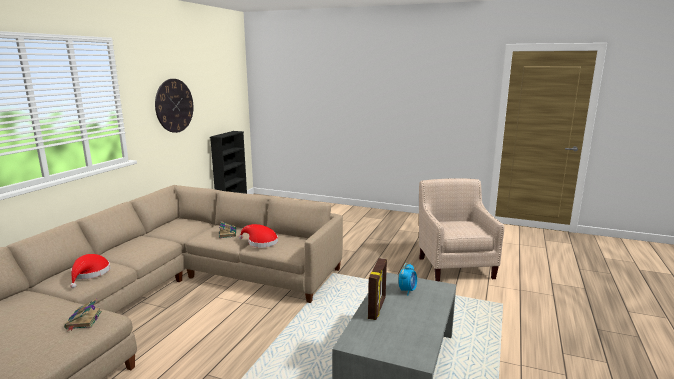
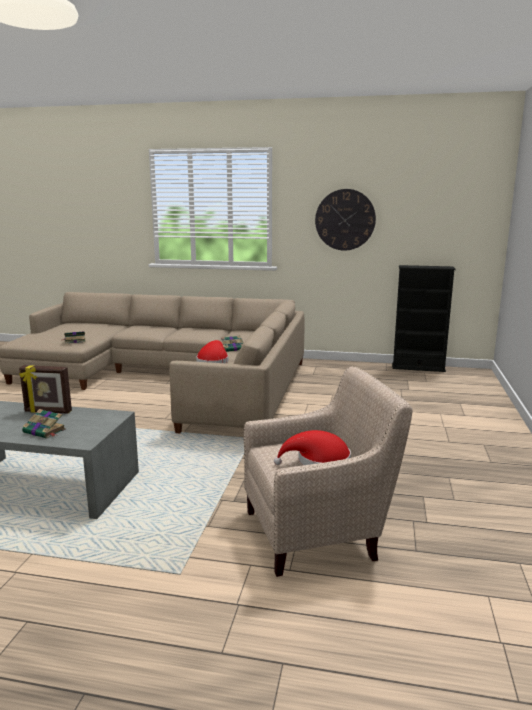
camera: 80 degrees right, 0 degrees up
red hat [70,254,110,288] -> red hat moved to [274,430,351,465]
alarm clock [399,263,417,296] -> none
none -> book [22,409,66,439]

